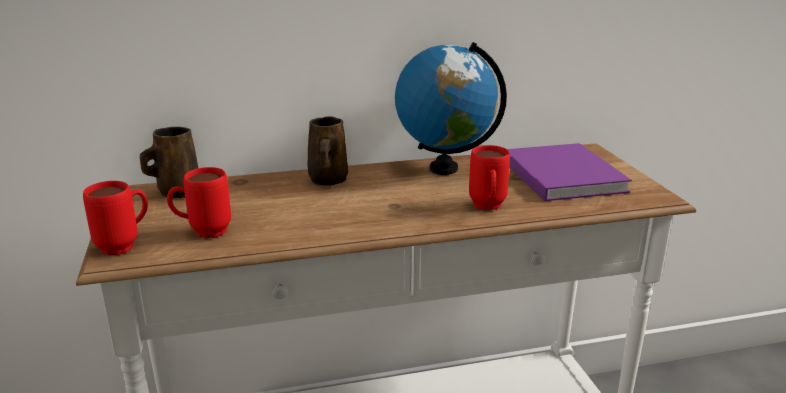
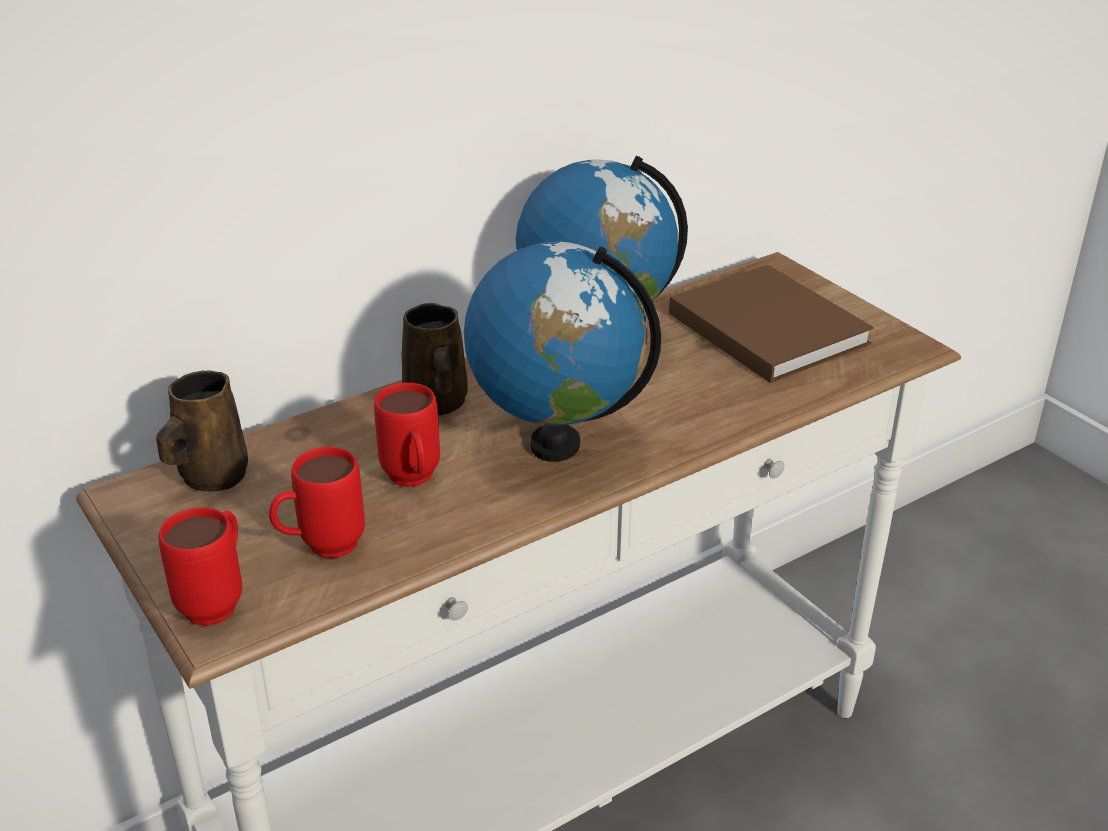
camera: 20 degrees left, 10 degrees up
red mug [469,145,510,210] -> red mug moved to [374,383,440,487]
purple book [507,143,632,201] -> brown book [669,265,874,383]
none -> globe [464,242,661,462]

